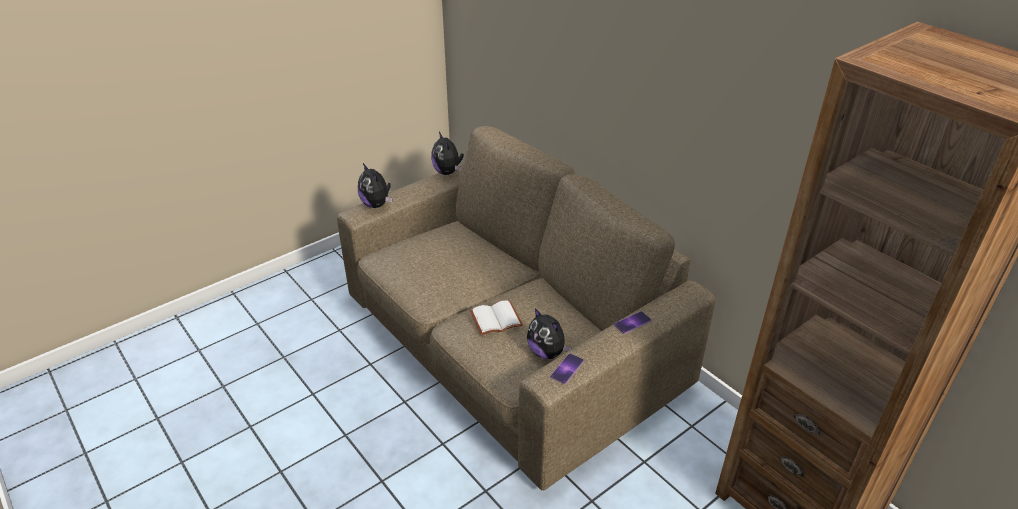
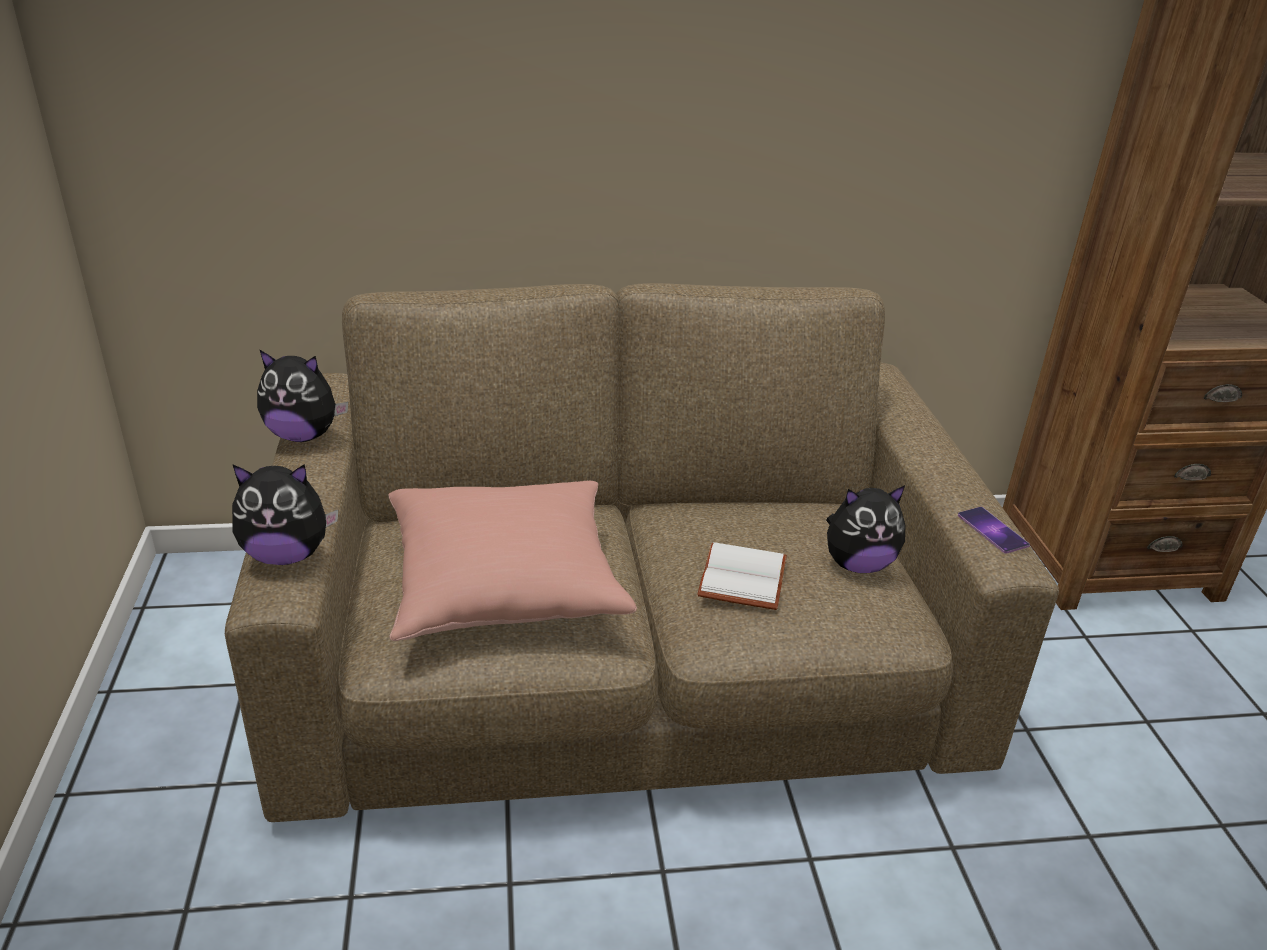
camera: 60 degrees left, 5 degrees down
phone [614,311,652,334] -> none
none -> pink pillow [389,481,637,641]

